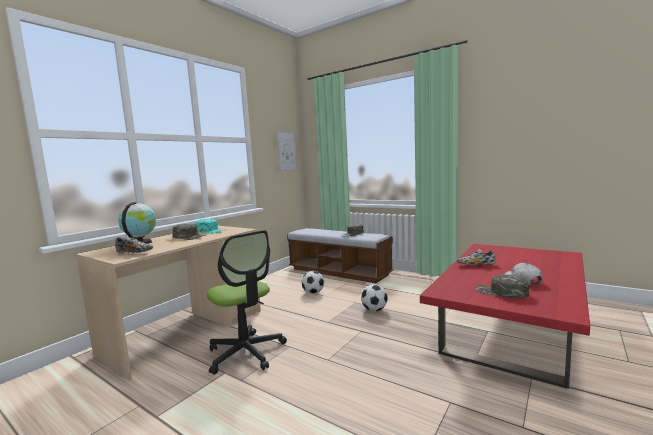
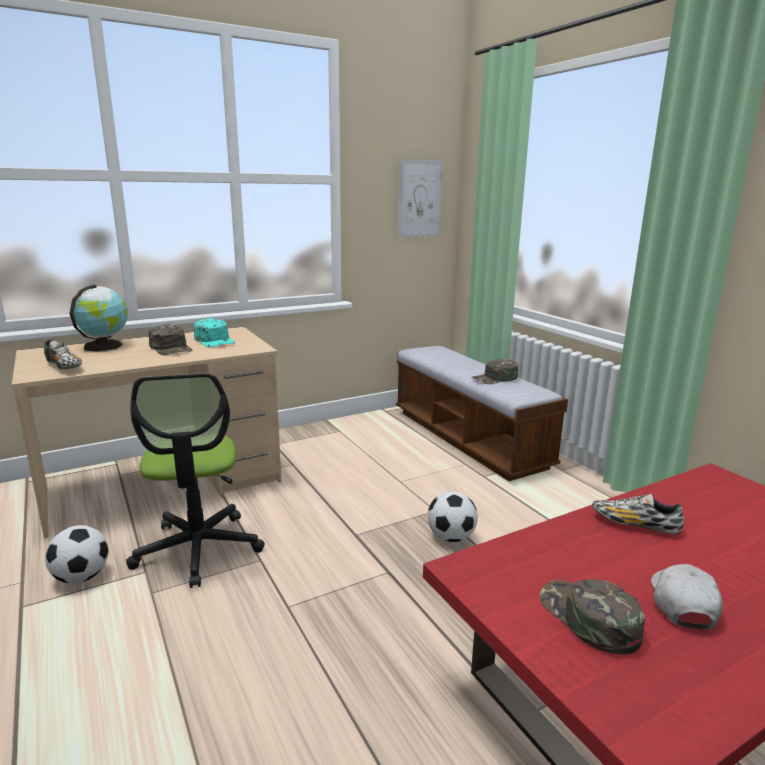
camera: 25 degrees right, 10 degrees up
football [302,271,324,294] -> football moved to [45,525,109,584]

